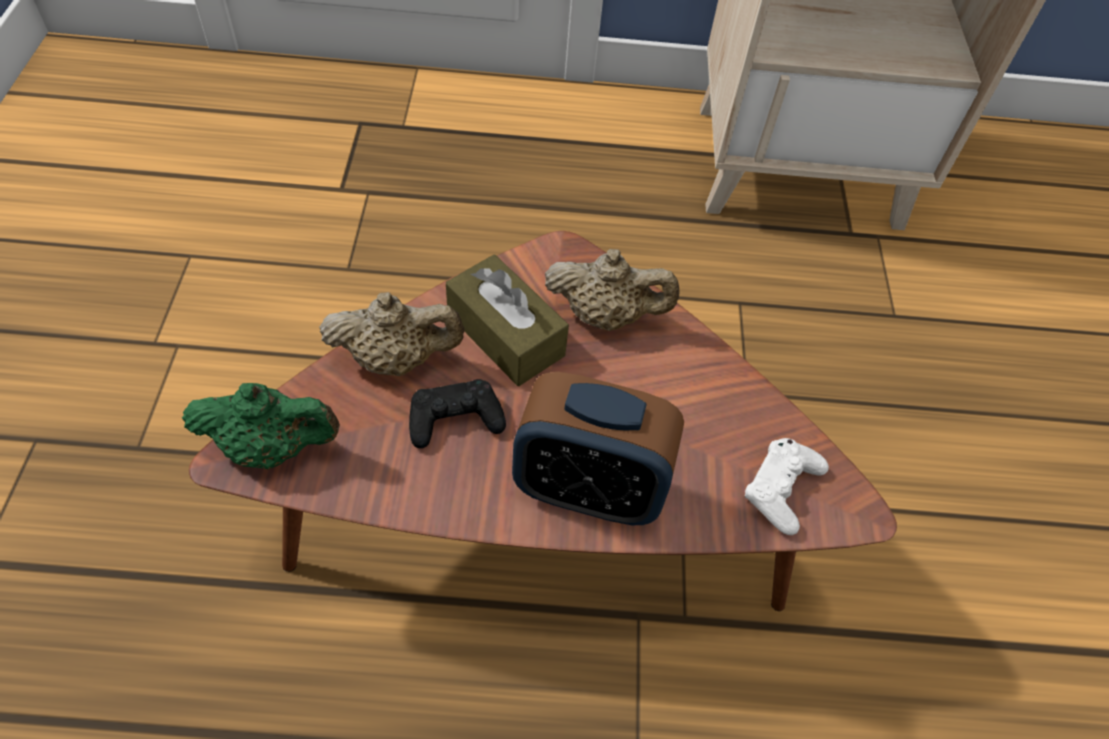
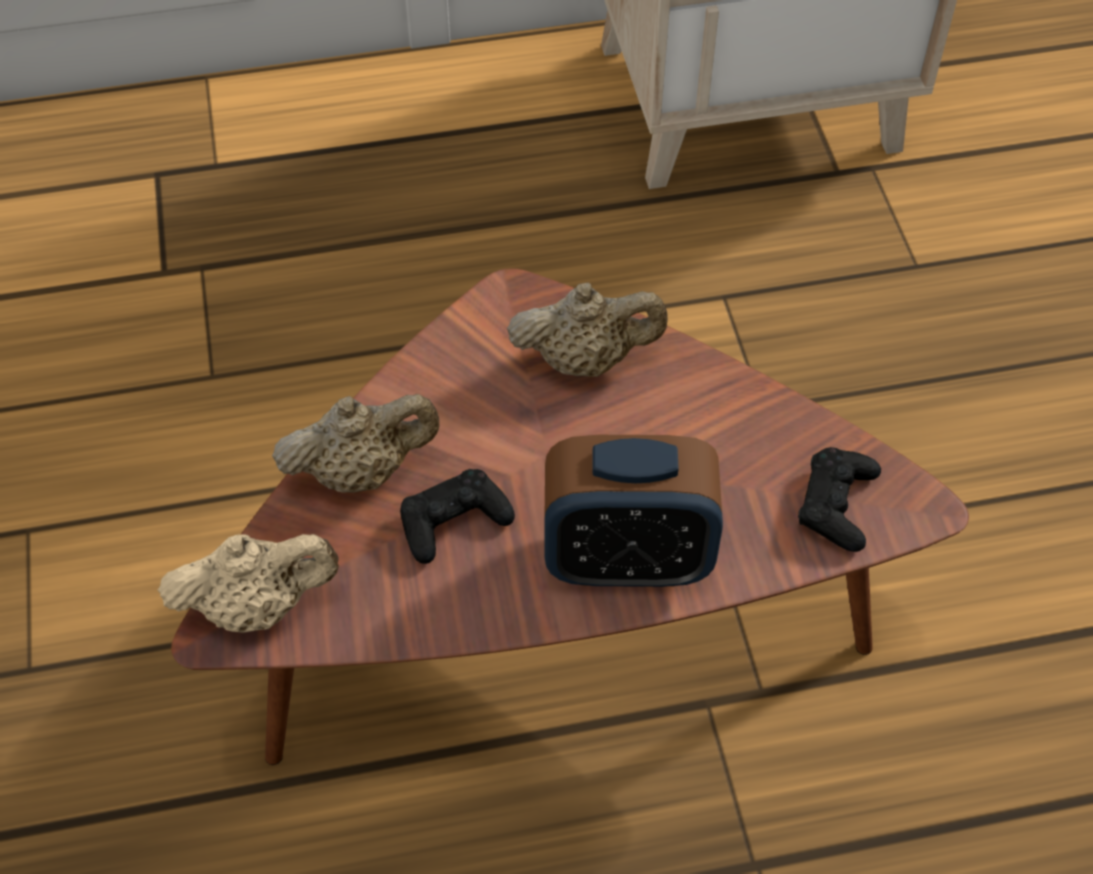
camera: 10 degrees left, 0 degrees up
green teapot [182,383,340,469] -> beige teapot [158,534,339,633]
brown tissue box [446,254,569,386] -> none
white game controller [745,438,829,535] -> black game controller [798,447,881,552]

